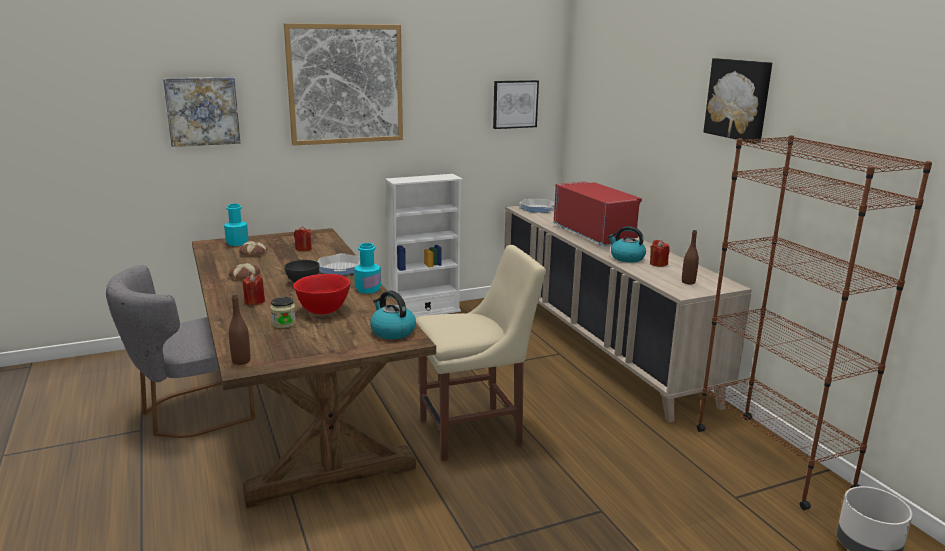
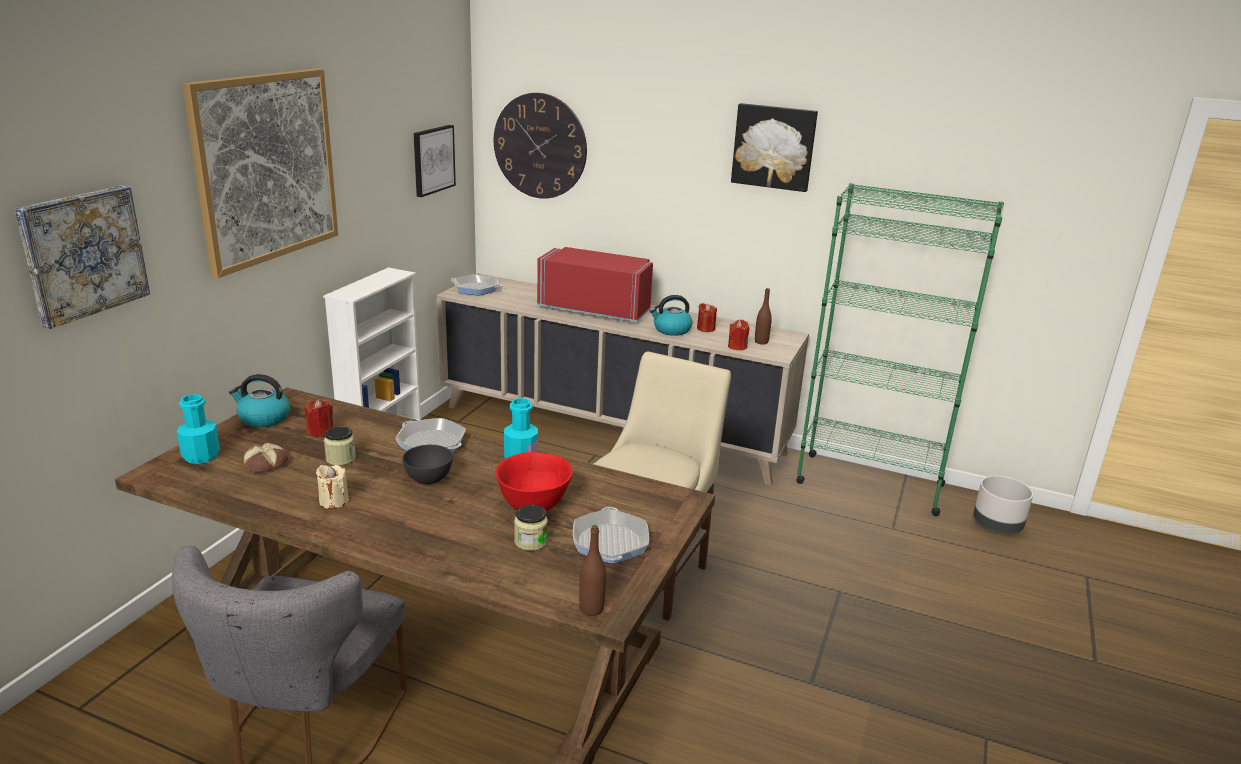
camera: 45 degrees left, 5 degrees up
bread [229,263,261,281] -> beige candle [316,465,349,509]
red candle [243,274,265,305] -> red candle moved to [728,320,749,350]
kettle [370,290,416,339] -> kettle moved to [229,374,290,427]
brown bookcase [697,135,932,510] -> green bookcase [796,183,1004,516]
none -> jar [324,426,356,466]
none -> wall clock [494,93,587,199]
none -> frying pan [573,507,649,564]

